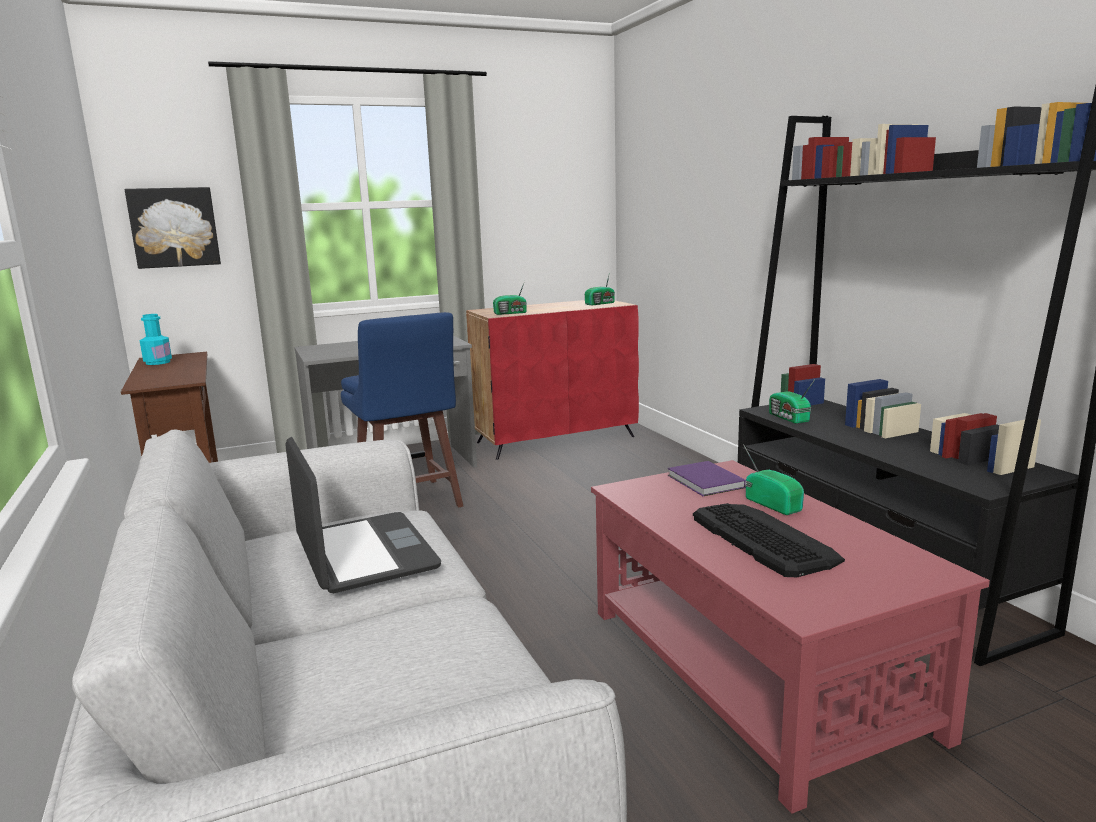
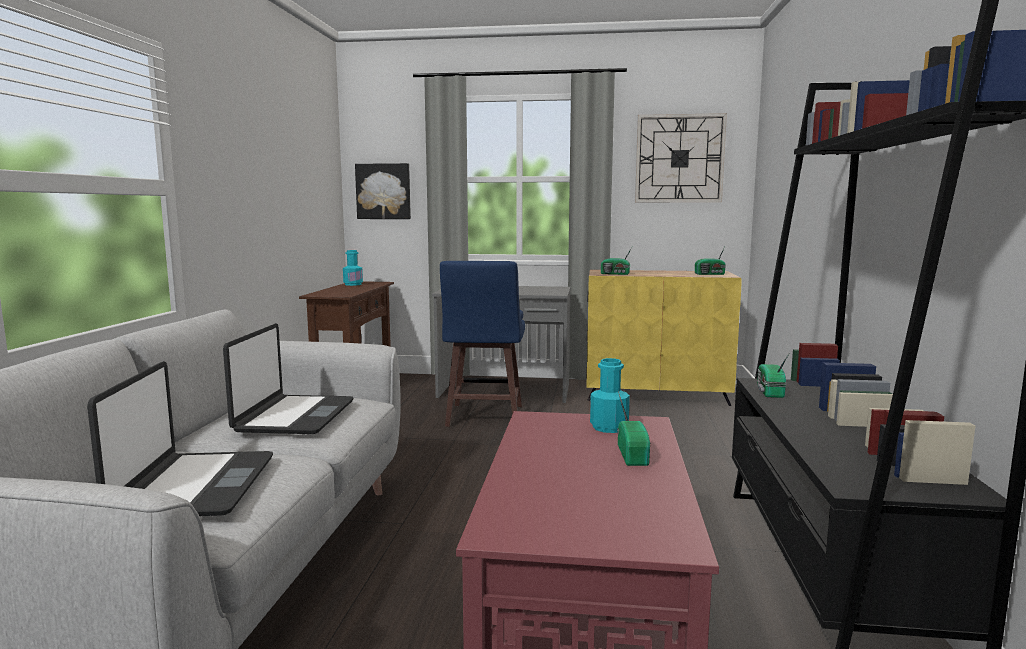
camera: 30 degrees right, 5 degrees down
red cabinet [466,300,639,460] -> yellow cabinet [586,270,742,406]
purple book [668,461,746,496] -> turquoise bottle [590,358,630,433]
keyboard [693,503,845,577] -> none
none -> laptop [87,361,273,516]
none -> wall clock [635,113,727,202]

